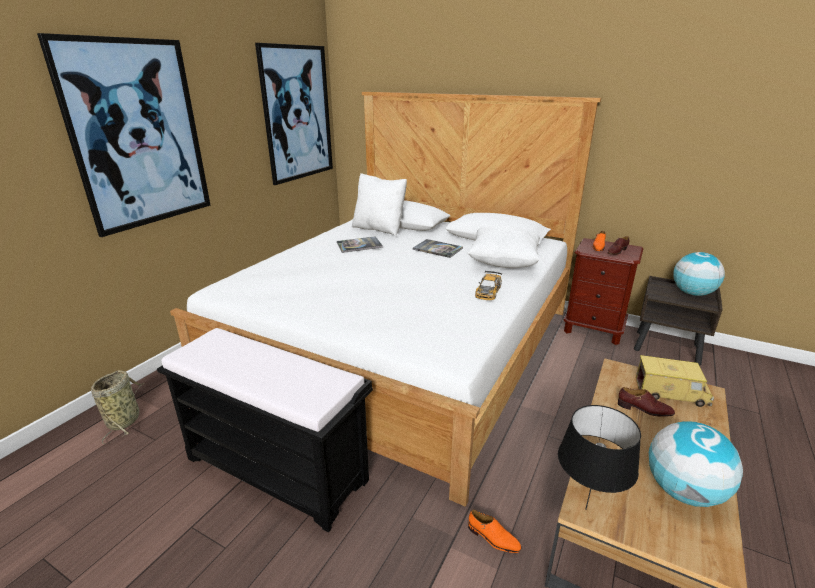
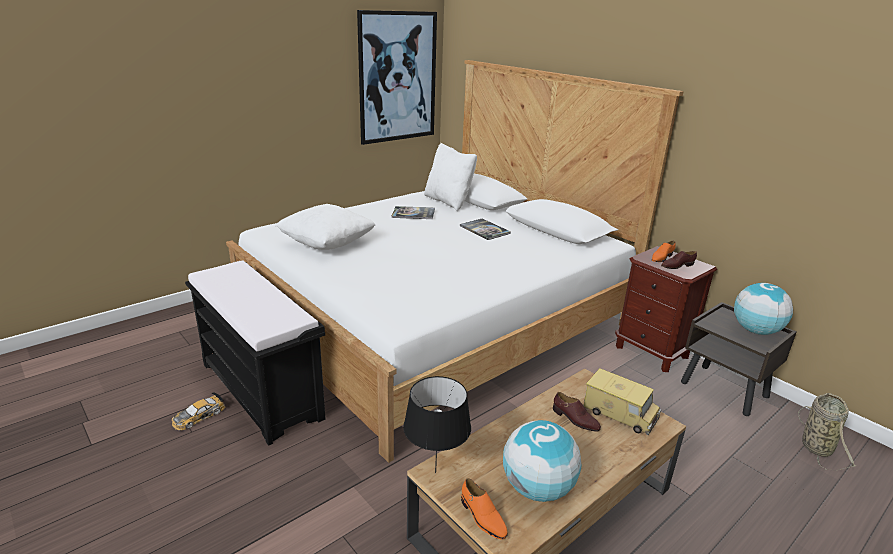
camera: 20 degrees right, 0 degrees up
picture [37,33,211,237] -> none
basket [91,370,144,444] -> basket moved to [798,393,855,470]
white pillow [467,226,540,268] -> white pillow moved to [275,204,375,250]
orange shoe [468,509,521,553] -> orange shoe moved to [461,478,508,540]
toy car [475,271,502,300] -> toy car moved to [172,392,225,431]

